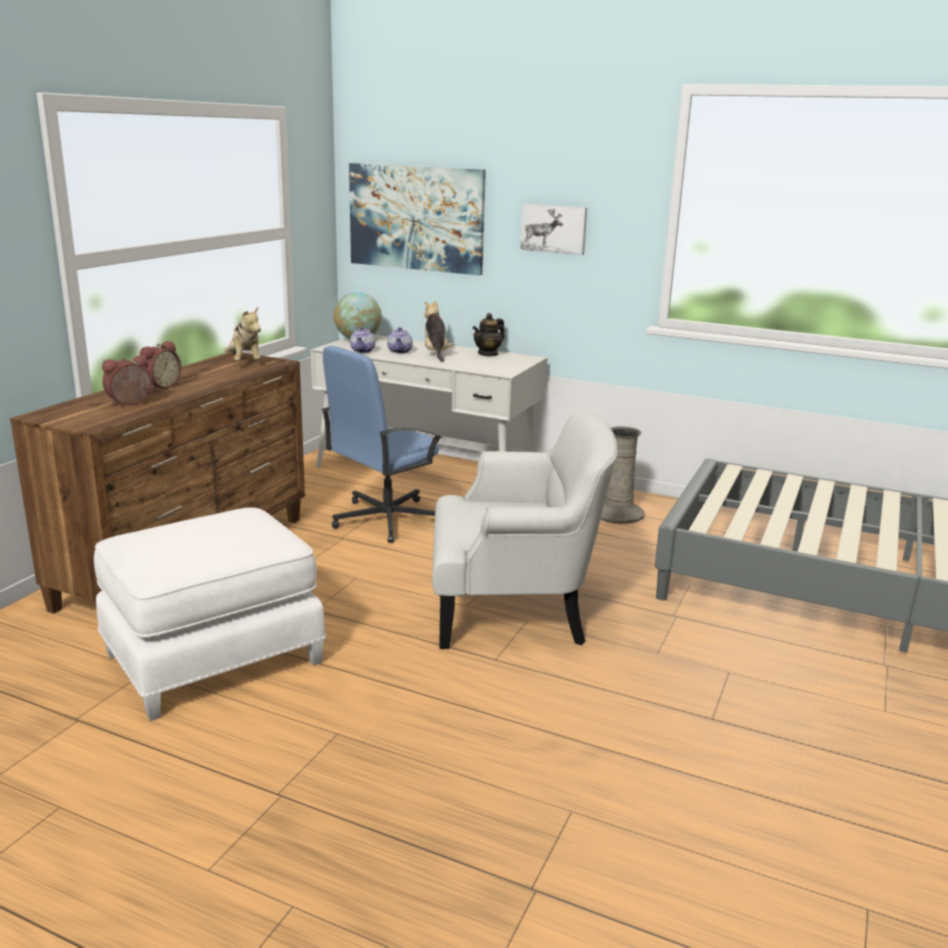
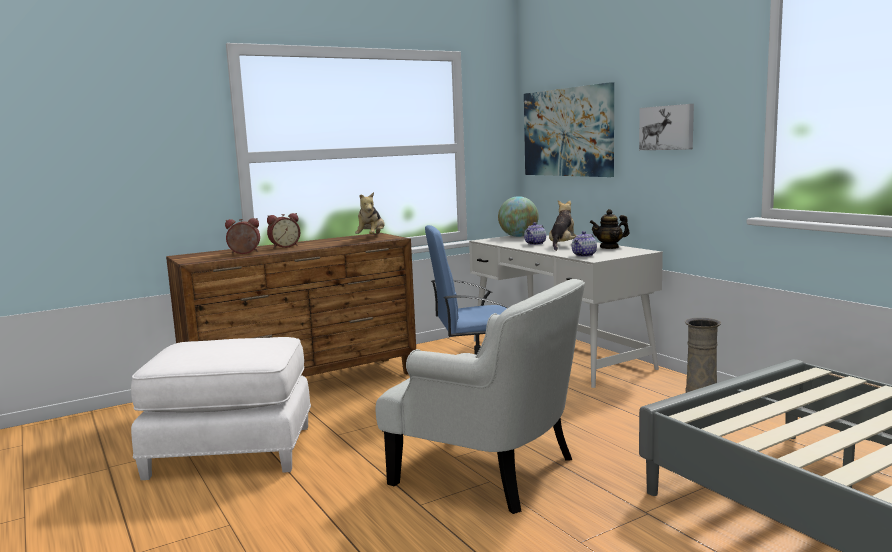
camera: 35 degrees right, 10 degrees down
teapot [350,326,375,353] -> teapot moved to [572,231,597,257]

